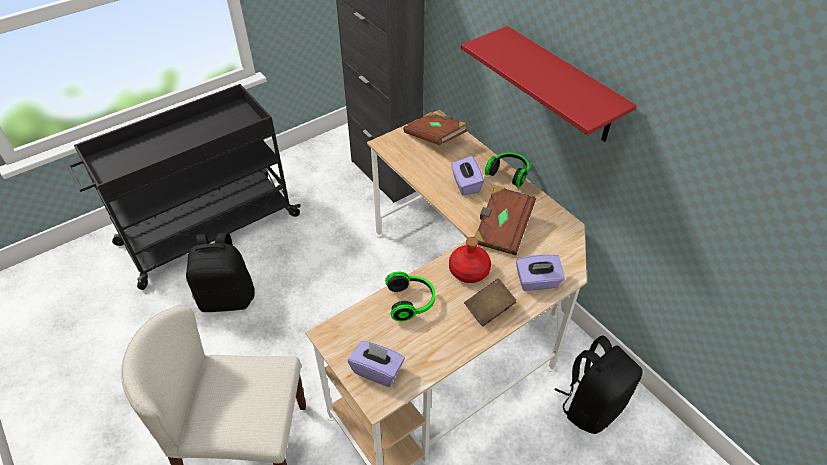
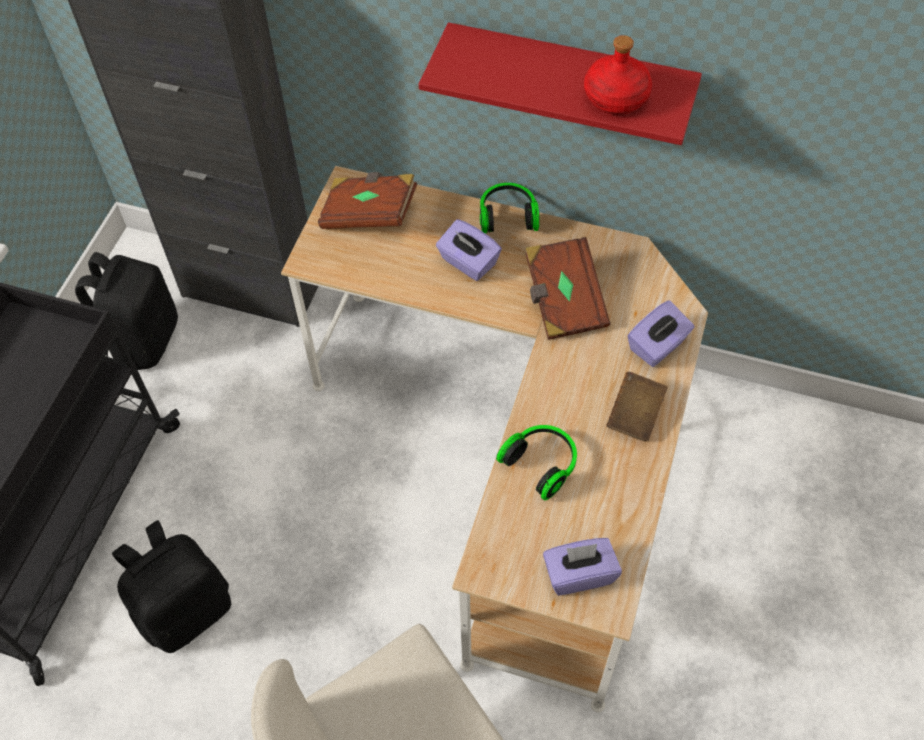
camera: 35 degrees left, 10 degrees up
red bottle [449,237,491,283] -> red bottle moved to [584,35,652,115]
black backpack [554,335,643,434] -> black backpack moved to [75,252,178,370]

